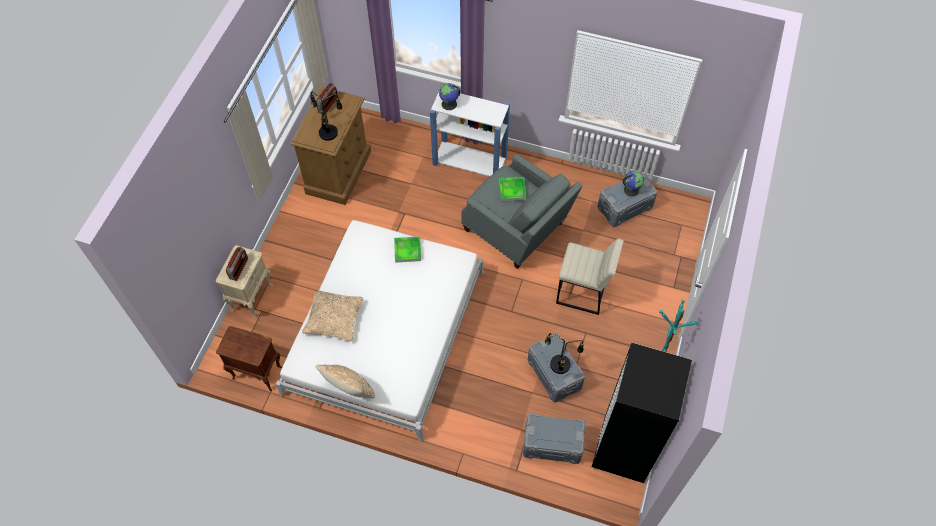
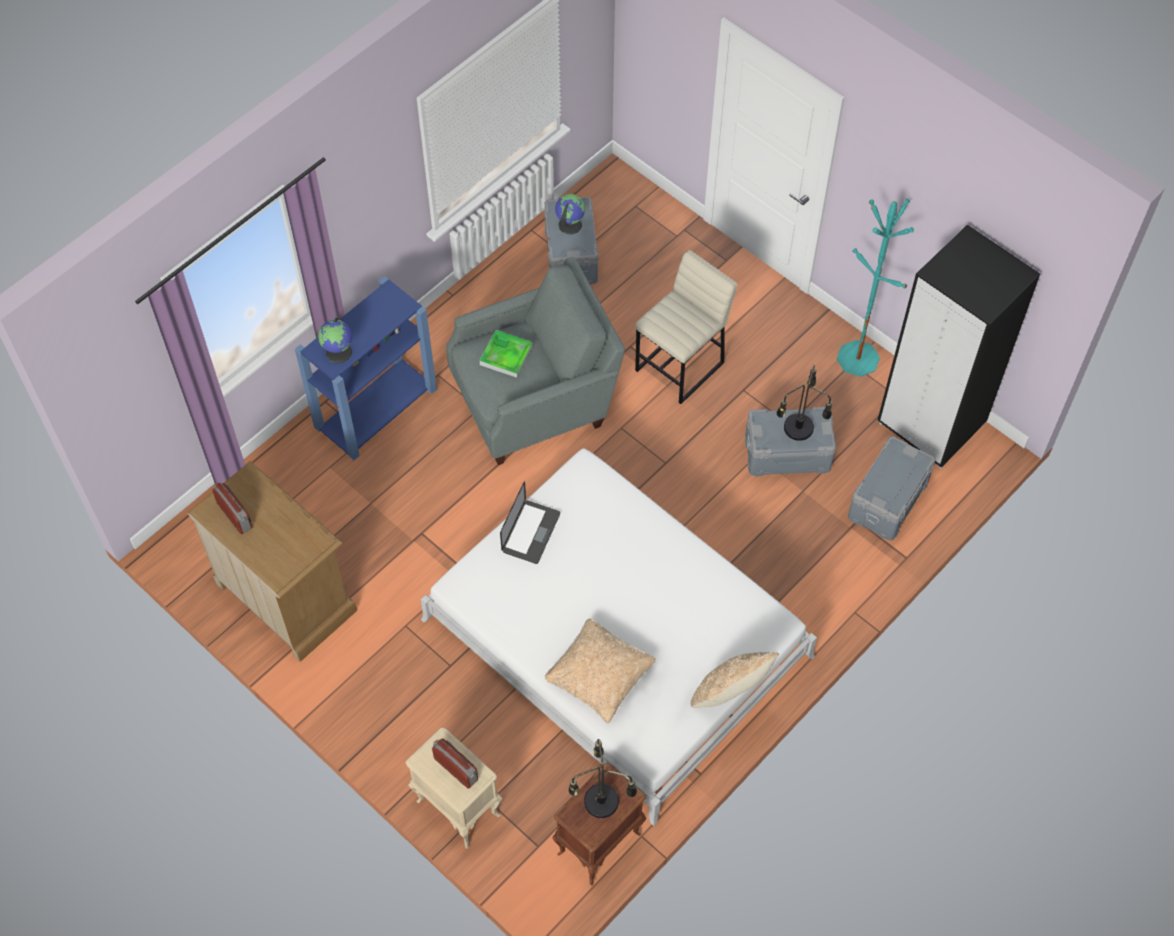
camera: 65 degrees left, 0 degrees up
table lamp [310,92,342,141] -> table lamp moved to [569,739,637,818]
tray [394,236,421,263] -> laptop [500,481,560,564]
white bookcase [430,87,510,177] -> blue bookcase [295,276,437,461]

